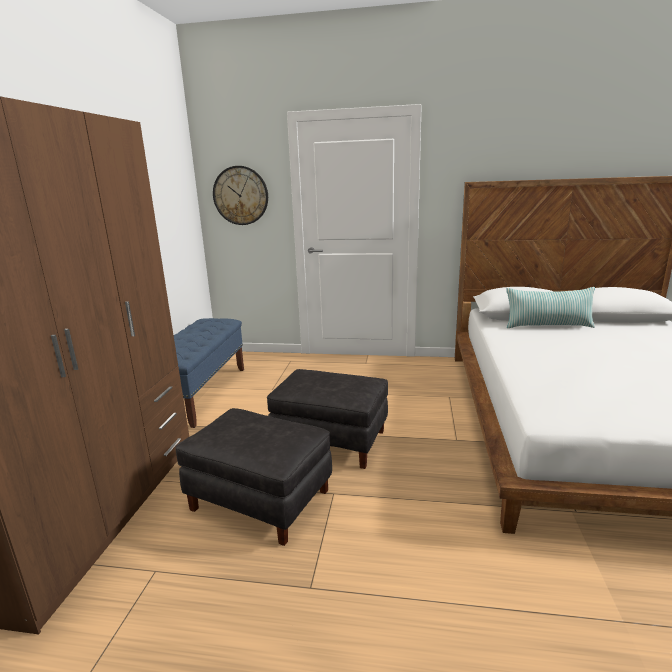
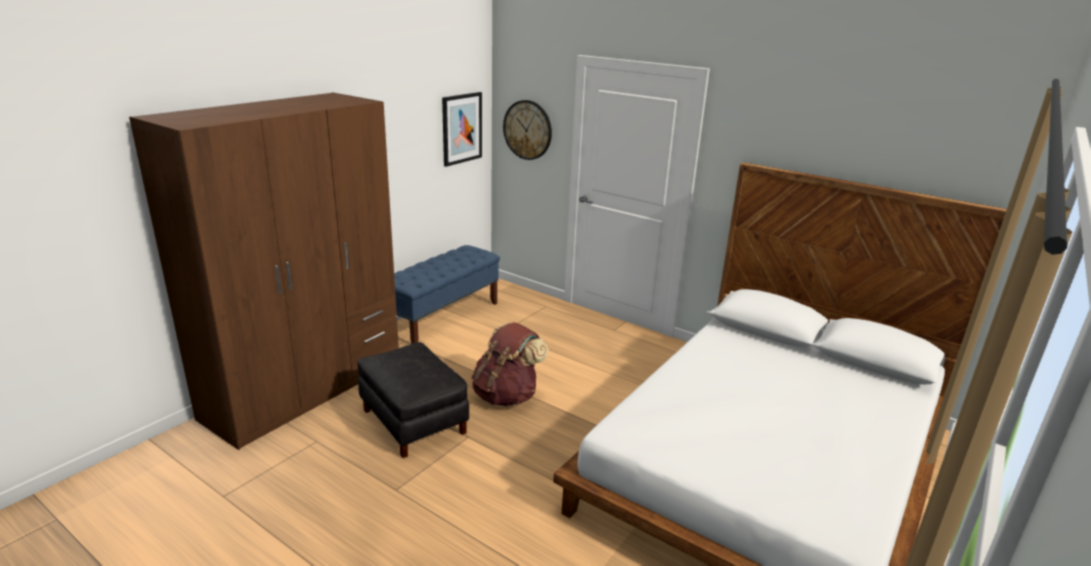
camera: 25 degrees right, 5 degrees up
black ottoman [267,369,388,469] -> brown backpack [471,322,549,406]
pillow [506,287,595,328] -> none
none -> picture [442,92,482,167]

